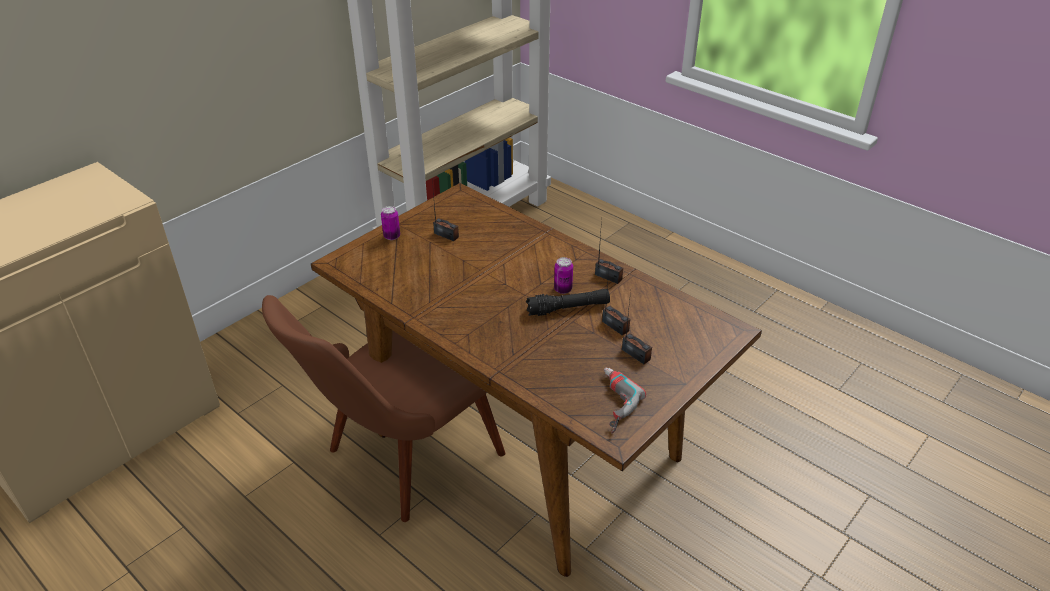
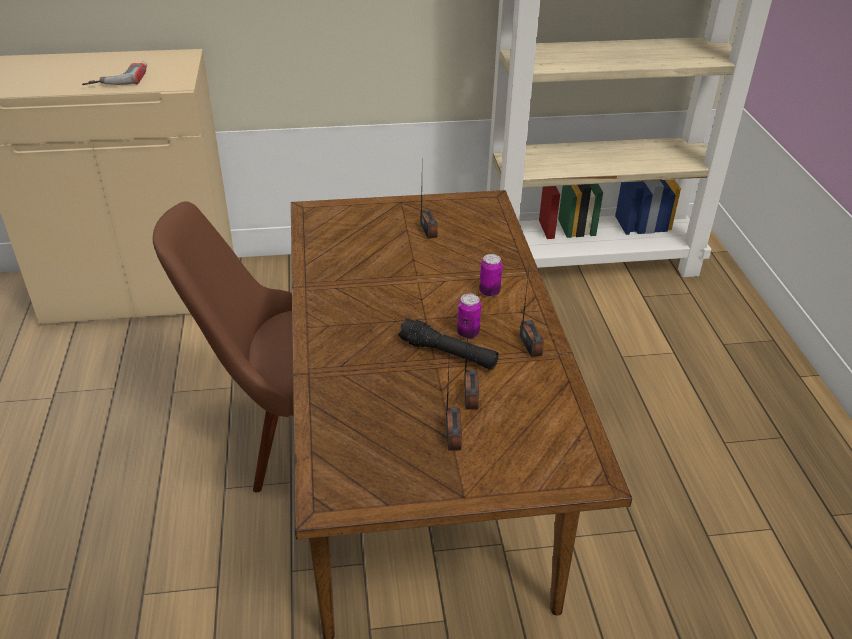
camera: 40 degrees right, 0 degrees up
can [381,206,400,240] -> can moved to [479,254,503,297]
power drill [604,368,646,434] -> power drill moved to [82,62,147,85]

